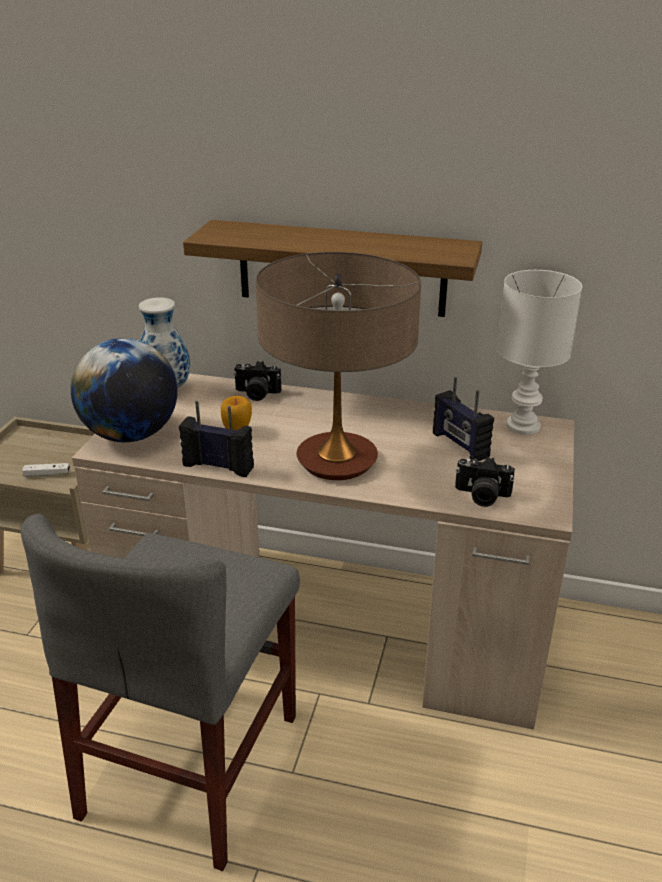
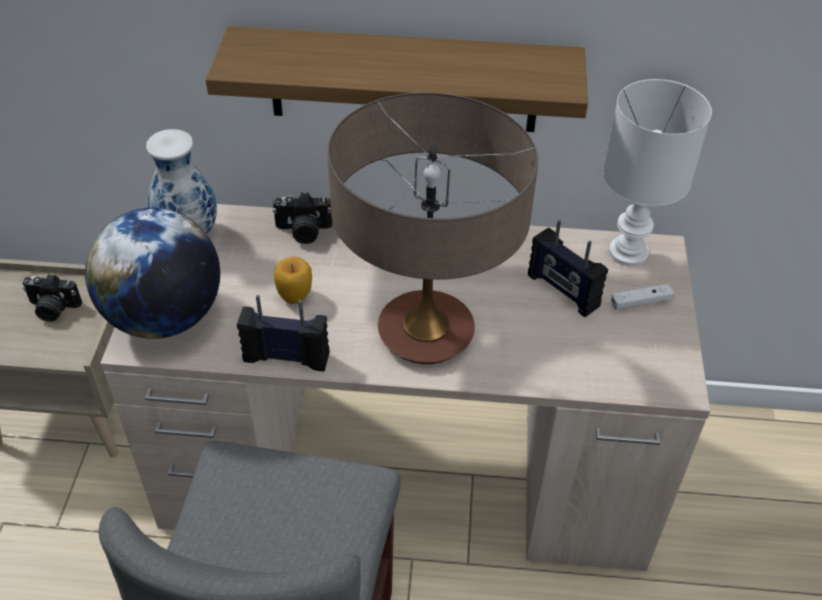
camera: 10 degrees left, 15 degrees up
white game controller [22,463,70,477] -> white game controller moved to [611,284,674,310]
camera [455,457,515,507] -> camera moved to [22,274,82,322]

